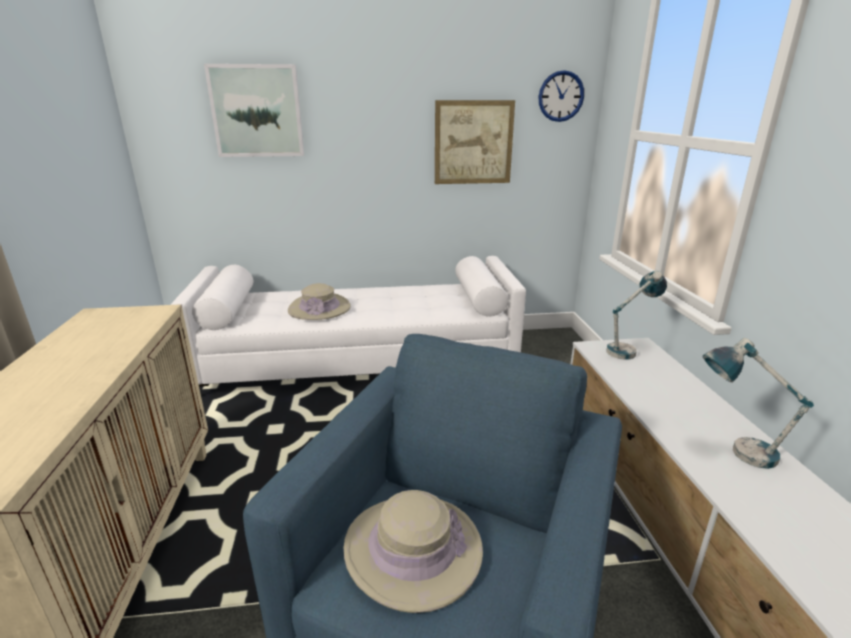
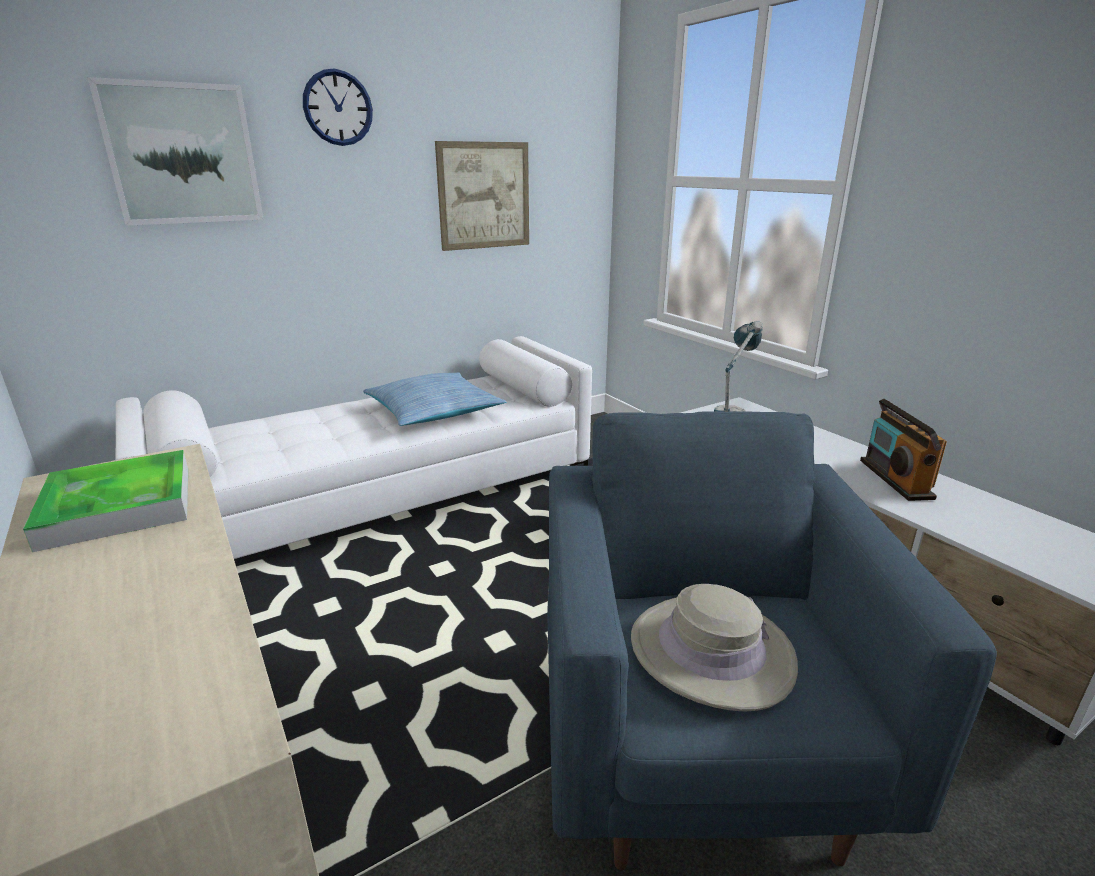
camera: 25 degrees left, 0 degrees up
beige hat [288,283,351,320] -> none
wall clock [538,70,584,122] -> wall clock moved to [303,69,373,146]
table lamp [703,338,814,469] -> radio [860,399,947,501]
none -> tray [23,450,188,552]
none -> pillow [363,373,506,426]

